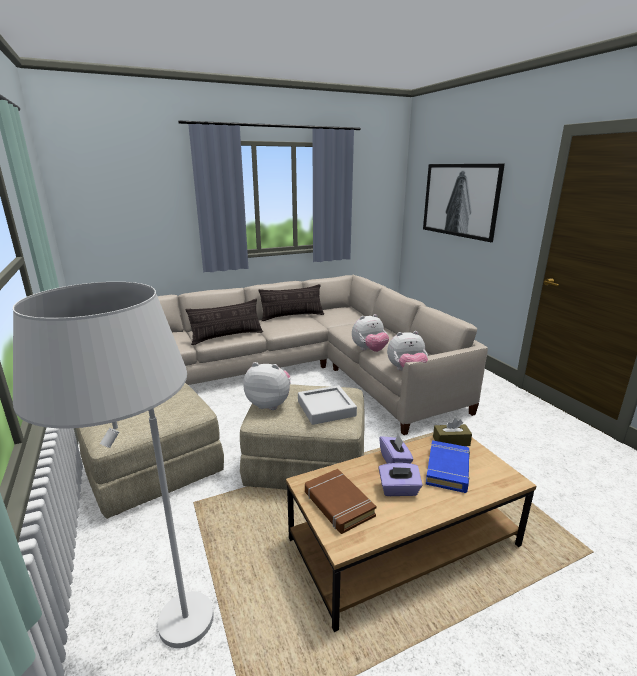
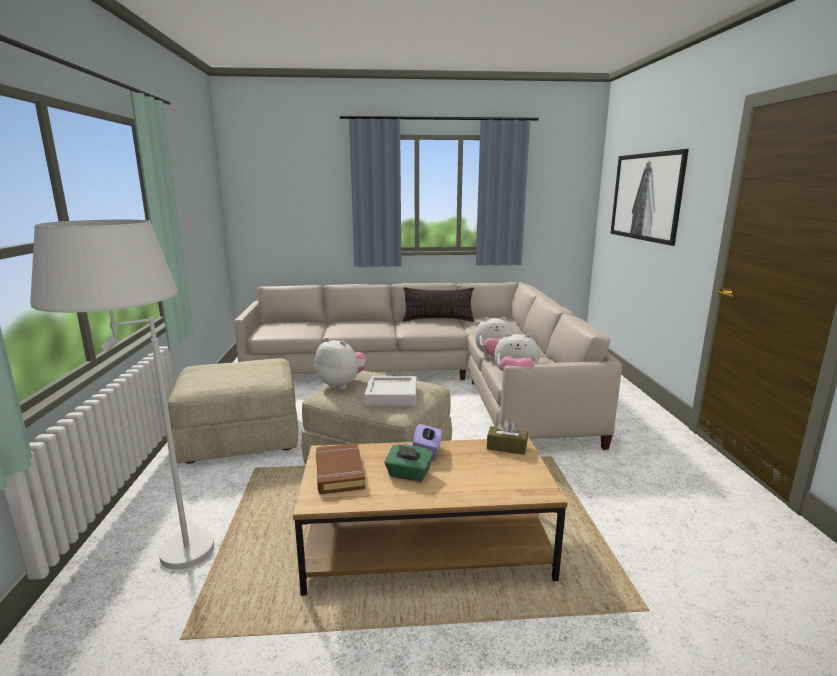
camera: 20 degrees right, 5 degrees down
pillow [186,299,263,345] -> none
purple tissue box [379,463,422,496] -> green tissue box [384,444,433,482]
blue book [426,440,470,493] -> none

